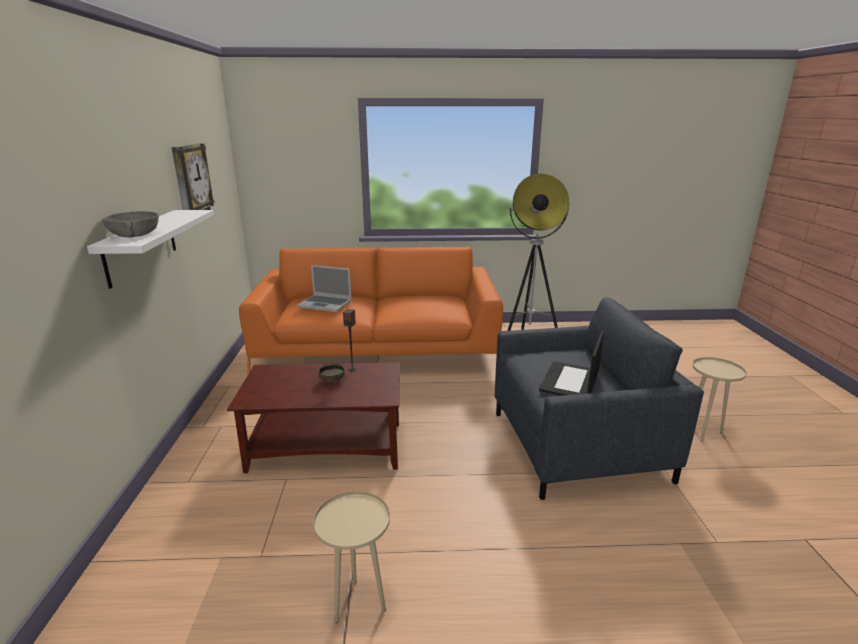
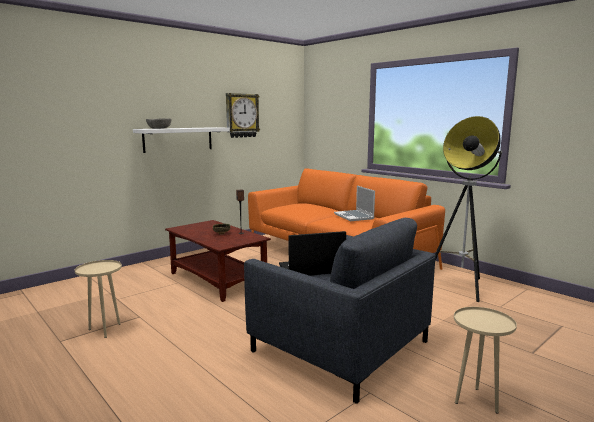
camera: 50 degrees right, 10 degrees down
laptop [297,265,352,312] -> laptop moved to [334,186,375,221]

